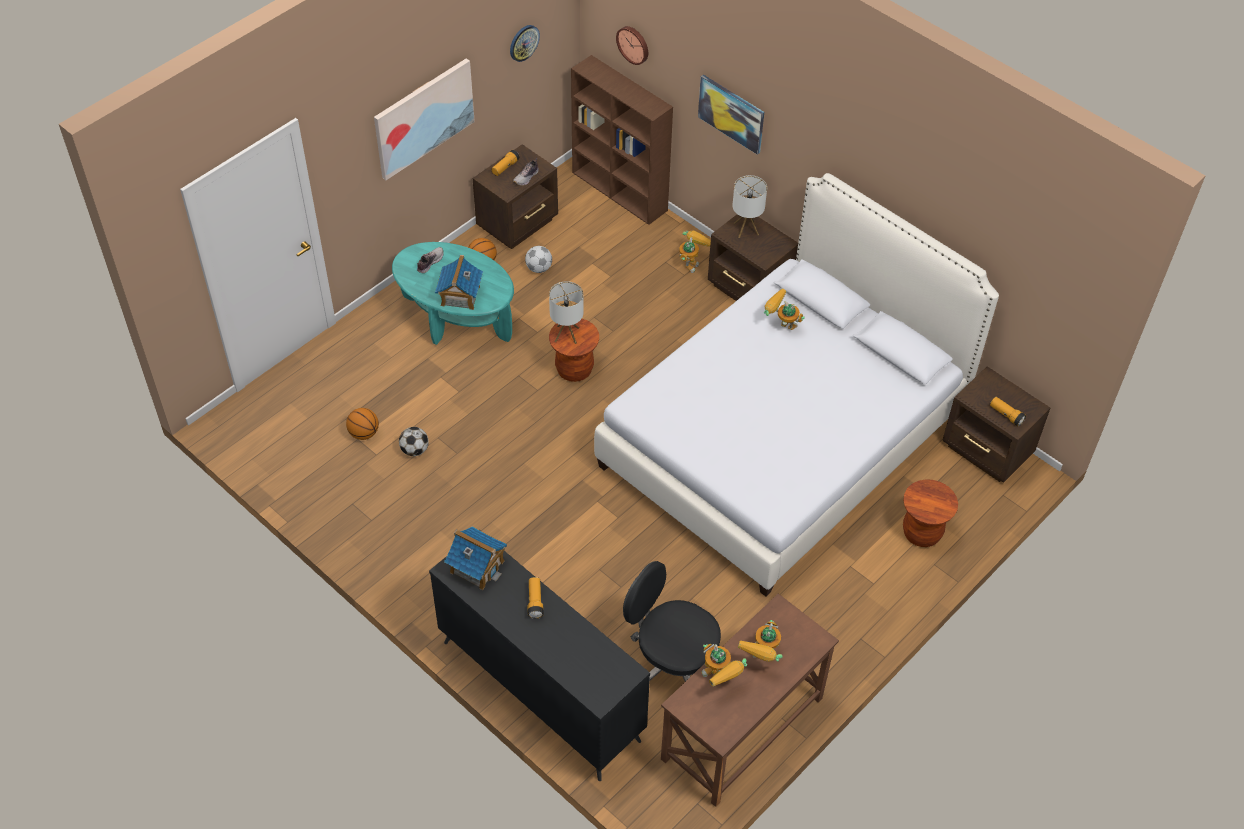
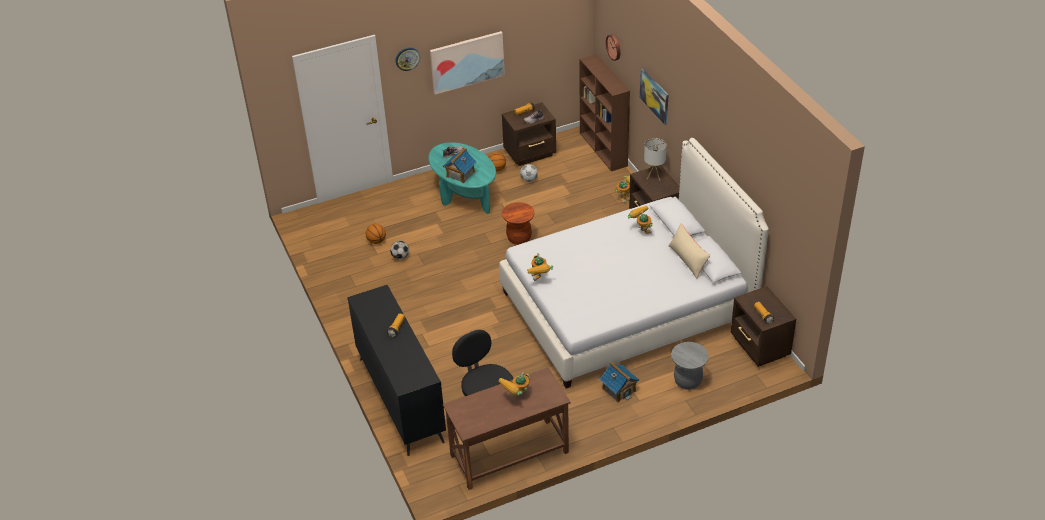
camera: 25 degrees right, 10 degrees down
toy house [444,527,507,590] -> toy house moved to [600,362,639,403]
wall clock [510,25,540,62] -> wall clock moved to [396,47,420,71]
table lamp [549,281,583,344] -> none
toy robot [702,644,747,687] -> toy robot moved to [527,253,553,281]
brown stool [903,479,958,547] -> grey stool [671,342,709,390]
none -> beige pillow [668,223,710,279]

